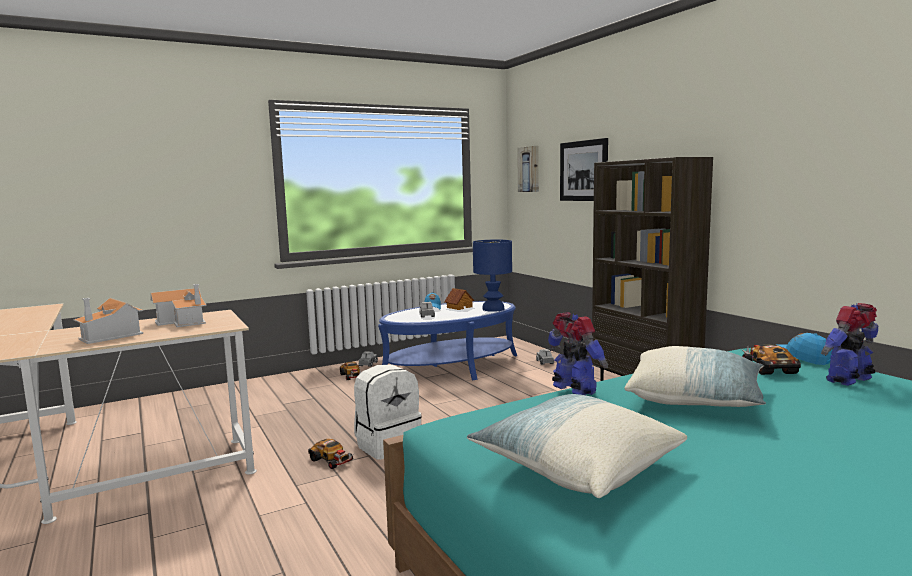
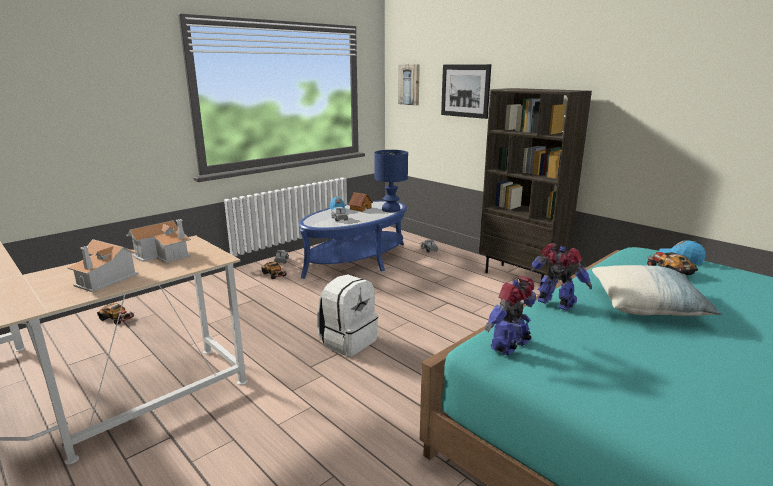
camera: 15 degrees left, 10 degrees up
toy car [308,439,354,469] -> toy car moved to [97,303,134,325]
pillow [467,394,687,498] -> none
toy robot [821,303,878,386] -> toy robot moved to [485,276,536,356]

